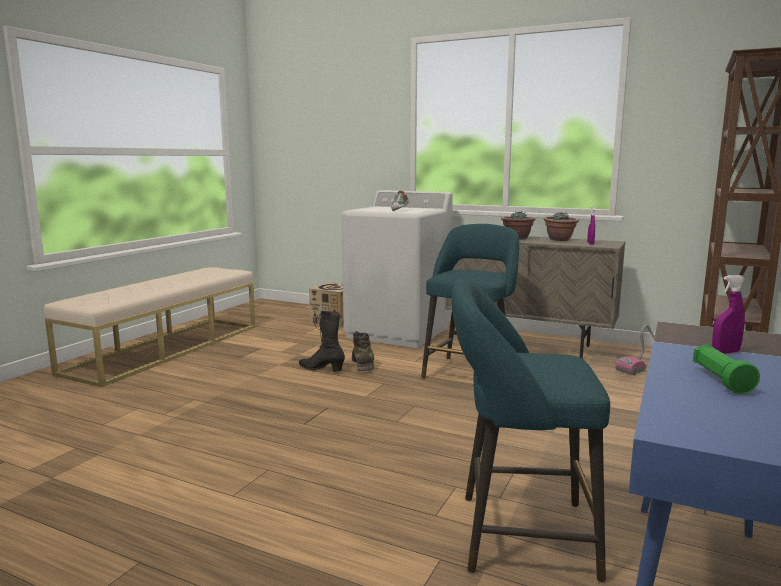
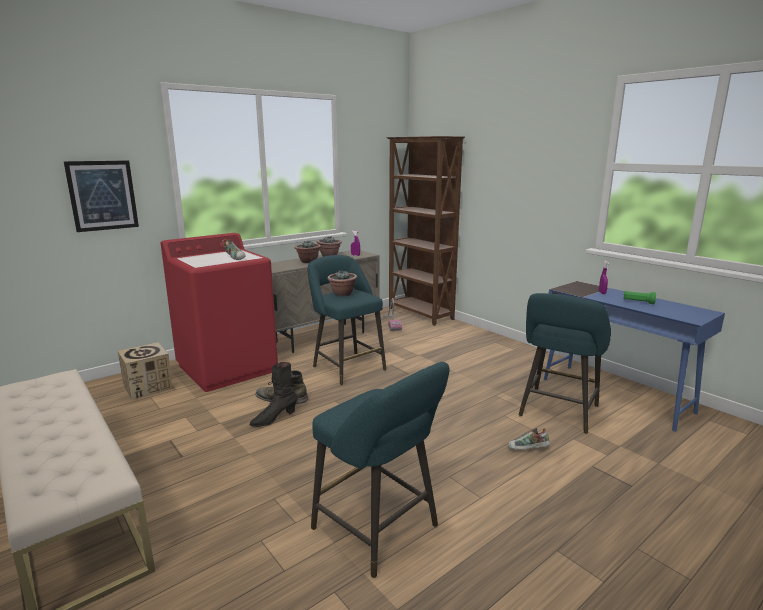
camera: 65 degrees left, 5 degrees up
white washing machine [342,190,453,348] -> red washing machine [161,233,278,392]
none -> picture [63,160,139,232]
none -> turquoise stool [311,362,449,578]
none -> potted plant [327,271,357,296]
none -> shoe [508,428,550,450]

